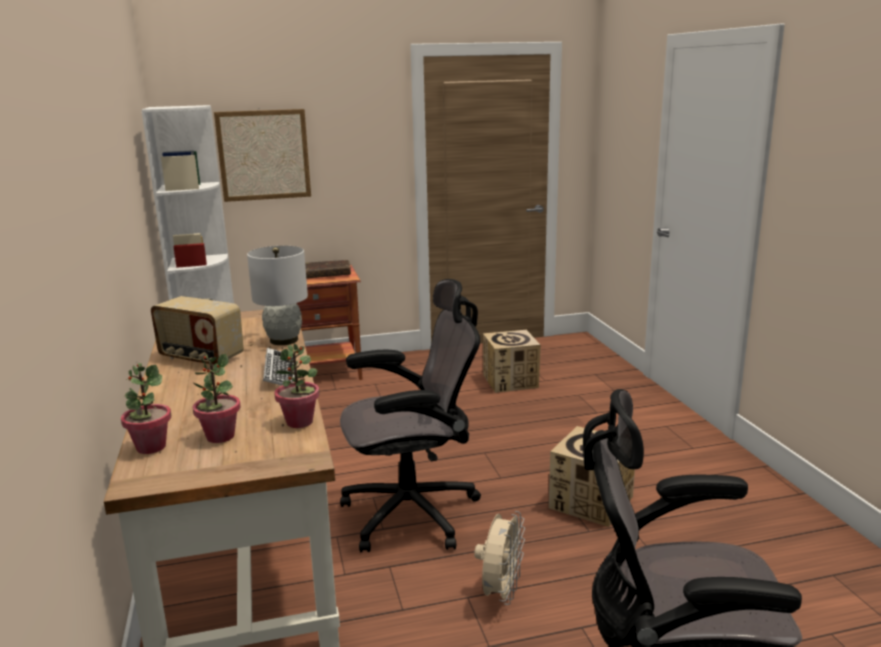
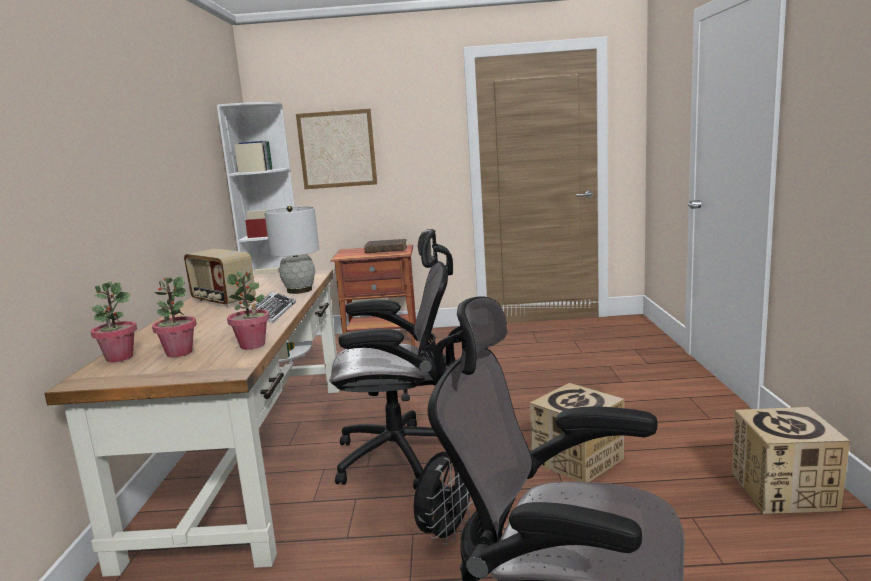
camera: 15 degrees right, 5 degrees down
beige fan [474,511,525,605] -> black fan [414,452,473,545]
cardboard box [483,330,541,393] -> cardboard box moved to [732,407,850,514]

